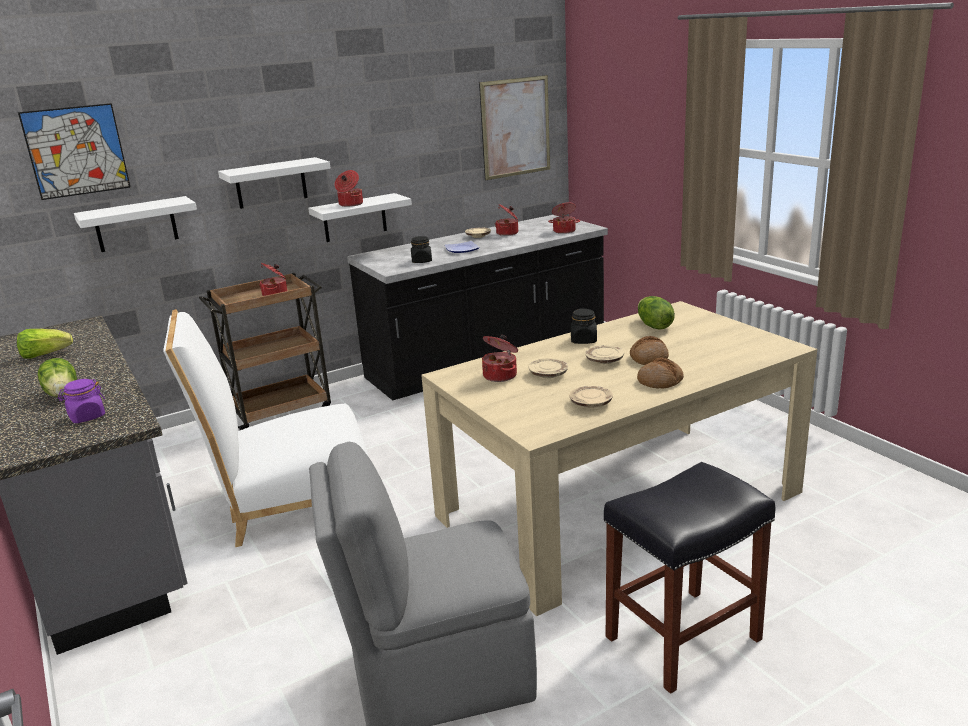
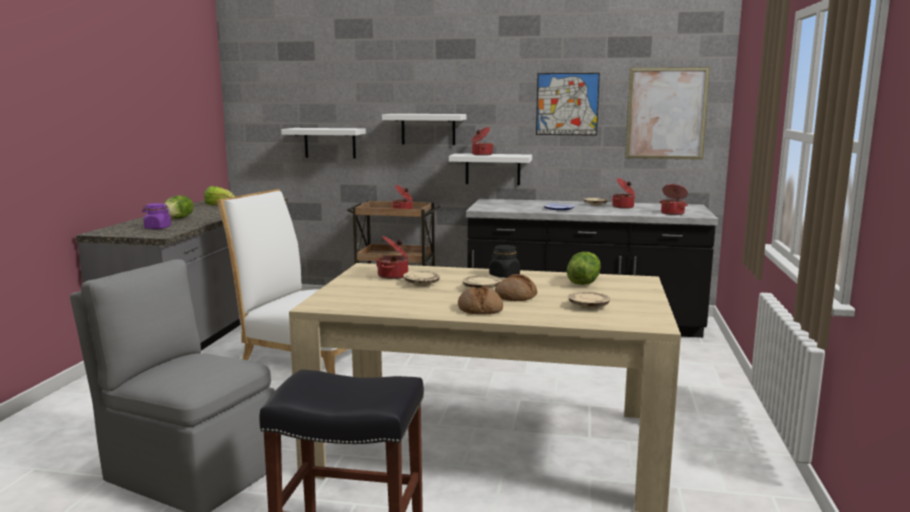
camera: 40 degrees right, 10 degrees down
picture [18,103,131,200] -> picture moved to [536,73,600,136]
black jar [411,236,432,263] -> none
beige plate [569,386,613,408] -> beige plate moved to [568,292,611,309]

